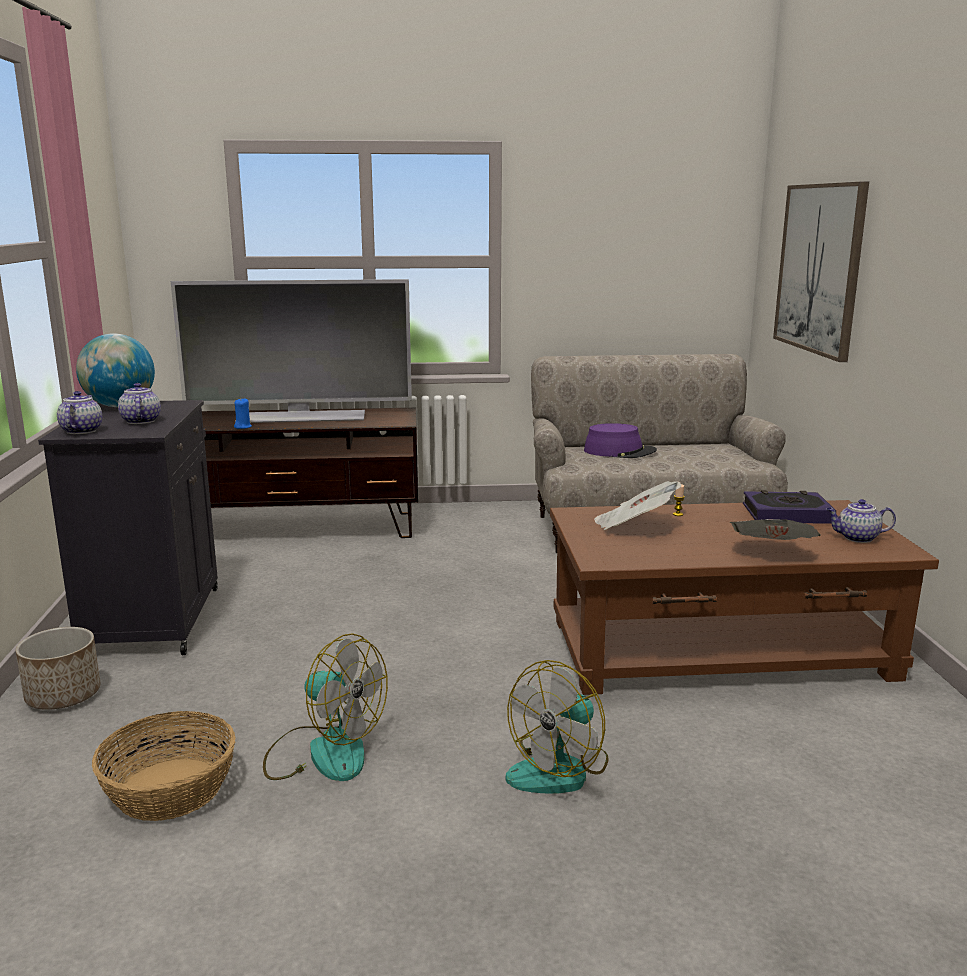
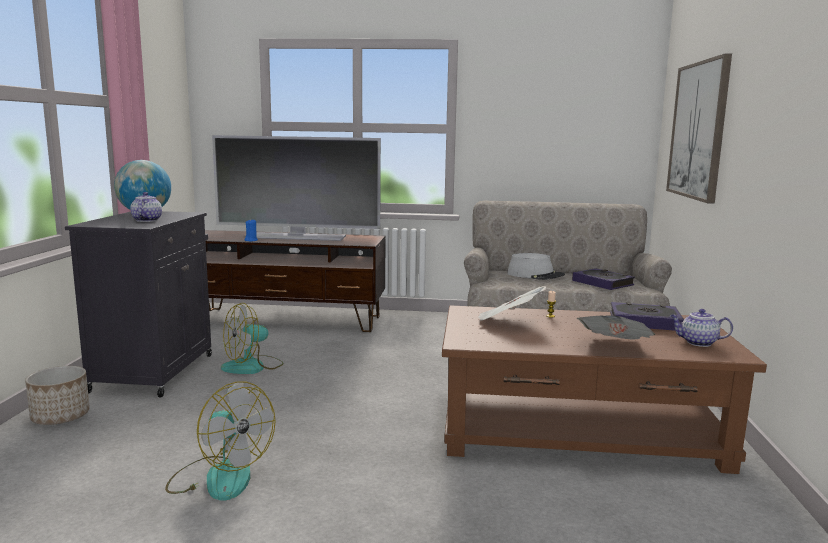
camera: 10 degrees right, 5 degrees down
teapot [57,391,102,434] -> none
basket [92,711,236,821] -> none
fan [506,660,609,793] -> fan moved to [221,303,284,374]
purple hat [584,423,657,458] -> grey hat [507,253,565,280]
none -> book [572,268,635,290]

